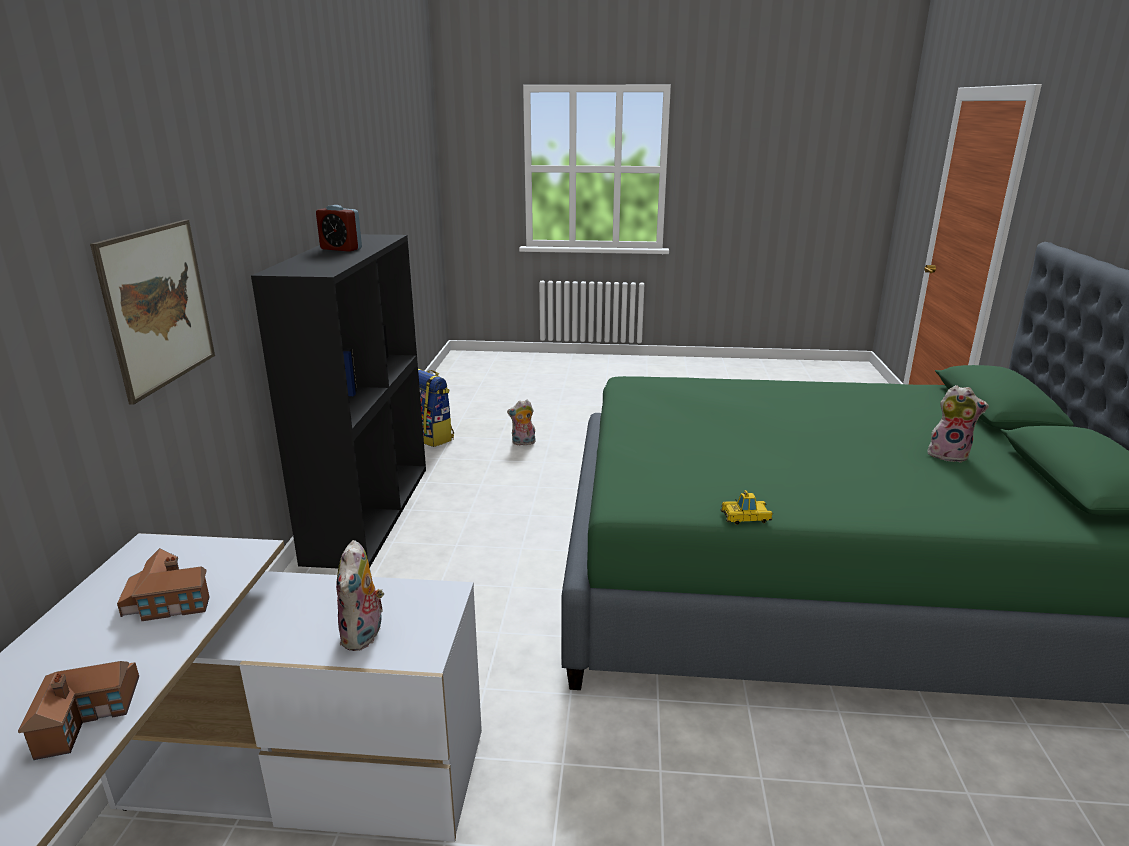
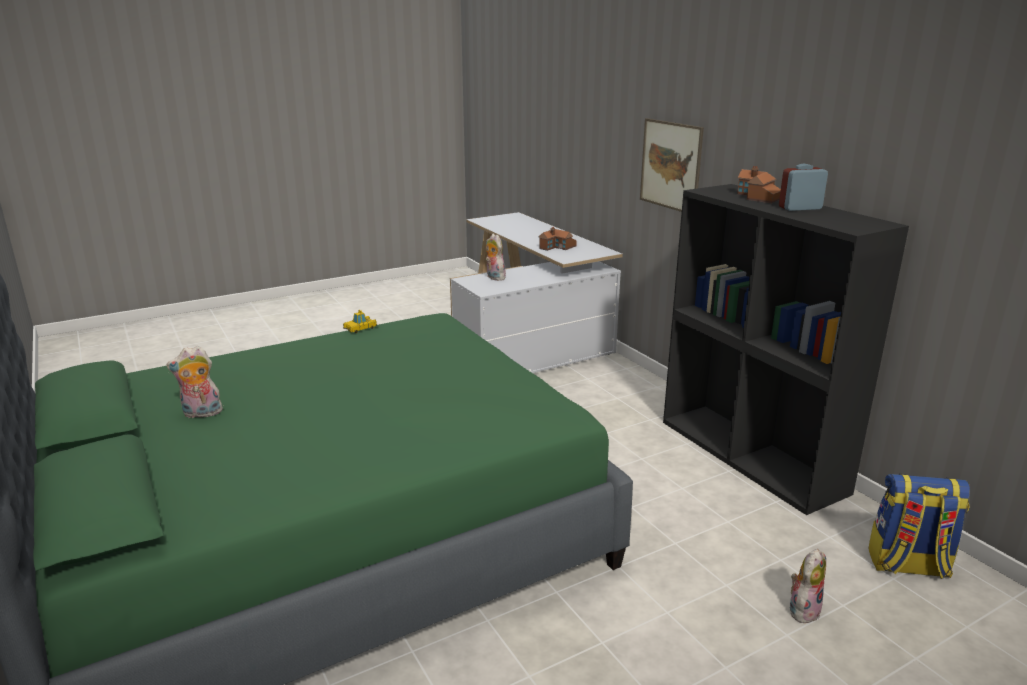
camera: 145 degrees right, 0 degrees up
toy house [18,661,139,760] -> toy house moved to [737,166,781,203]

